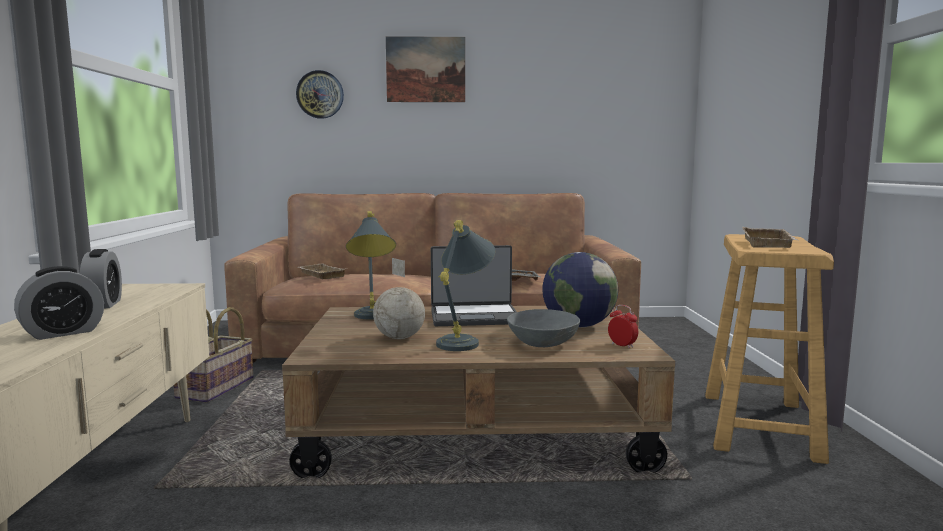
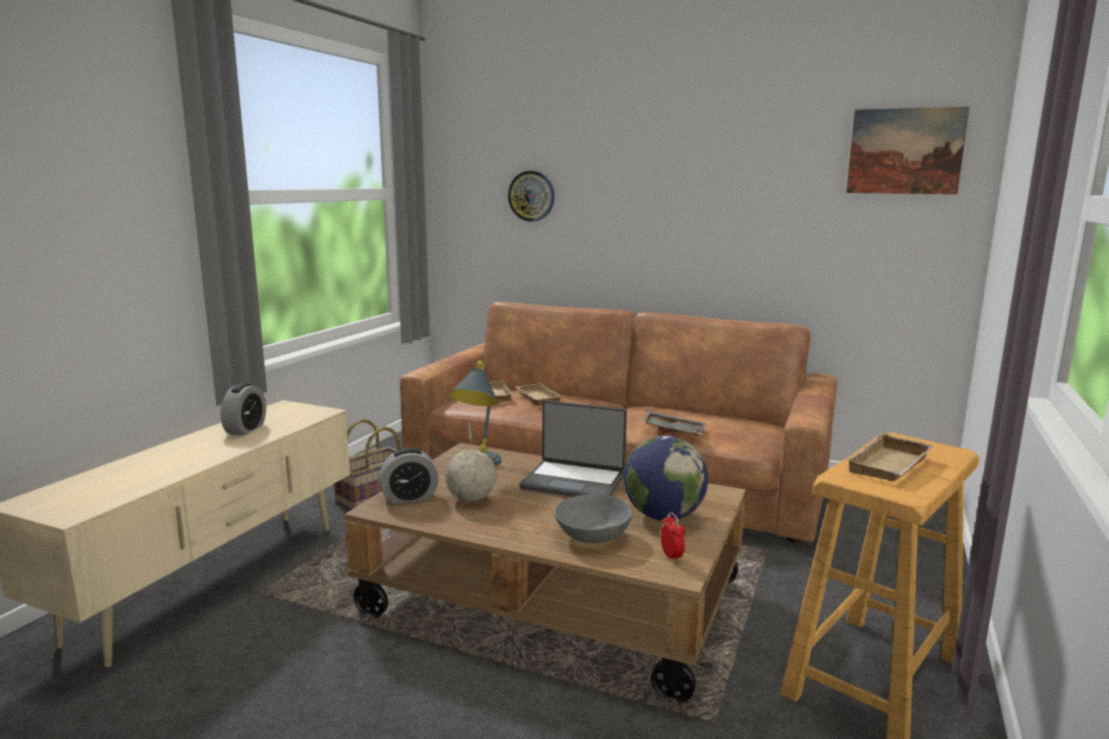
camera: 25 degrees right, 5 degrees up
alarm clock [14,266,104,340] -> alarm clock moved to [379,448,439,504]
picture [386,36,465,102] -> picture moved to [846,106,970,194]
grey table lamp [436,220,495,351] -> none
none -> beige tray [515,383,563,406]

